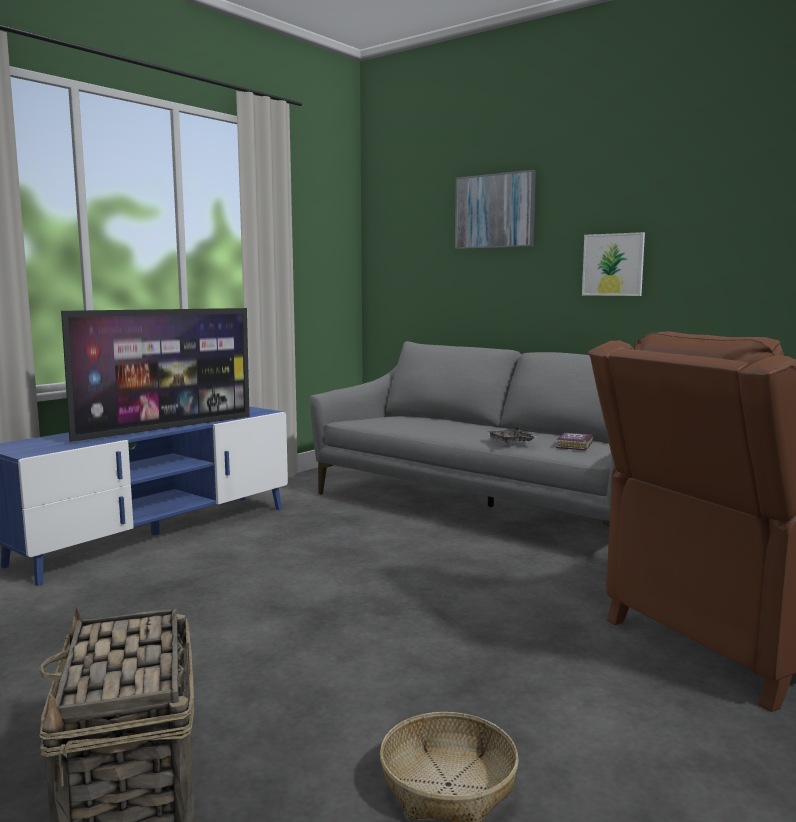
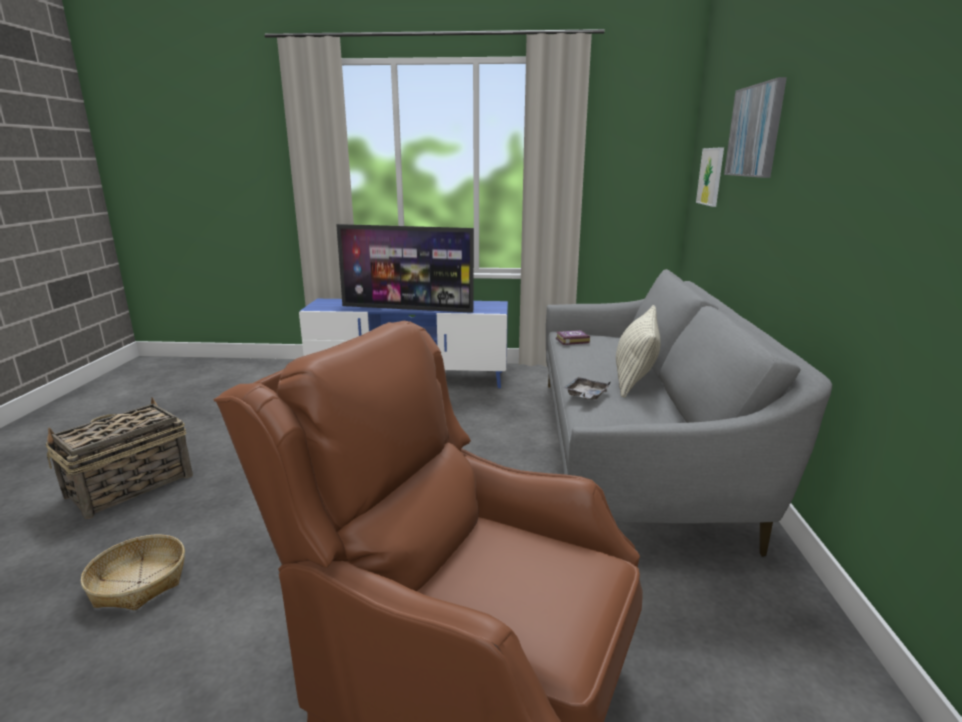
camera: 55 degrees right, 10 degrees up
book [556,433,593,451] -> book moved to [556,330,590,345]
picture [582,232,645,296] -> picture moved to [696,147,724,207]
none -> pillow [616,305,660,398]

